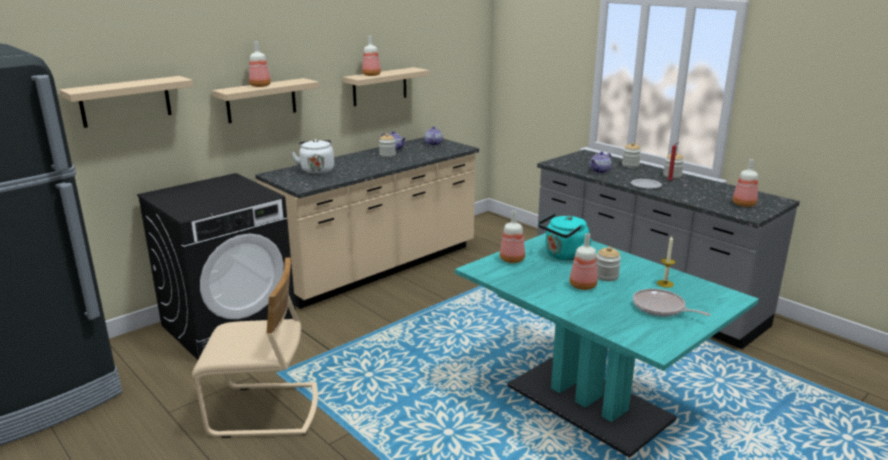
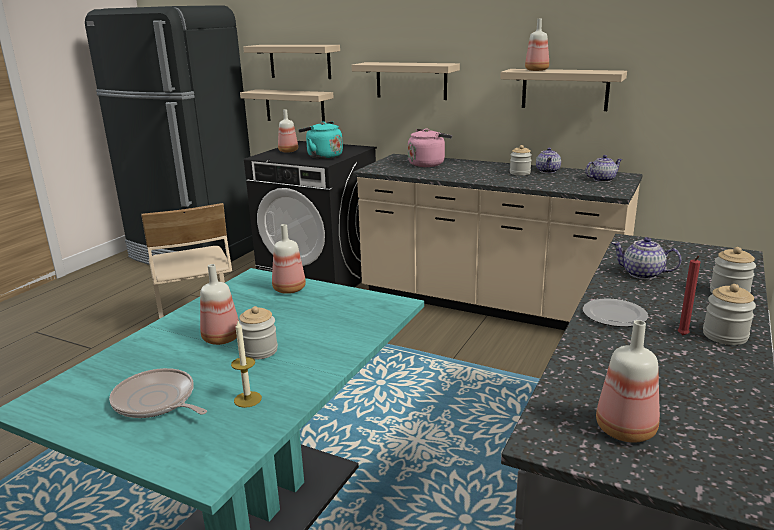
camera: 70 degrees right, 0 degrees up
bottle [249,42,271,87] -> bottle moved to [278,109,298,153]
white kettle [291,139,334,174] -> pink kettle [408,128,452,167]
turquoise kettle [538,213,592,260] -> turquoise kettle moved to [298,121,343,159]
frying pan [633,289,711,317] -> frying pan turned 75 degrees counterclockwise [109,368,207,418]
none -> beige shelf [240,89,334,122]

